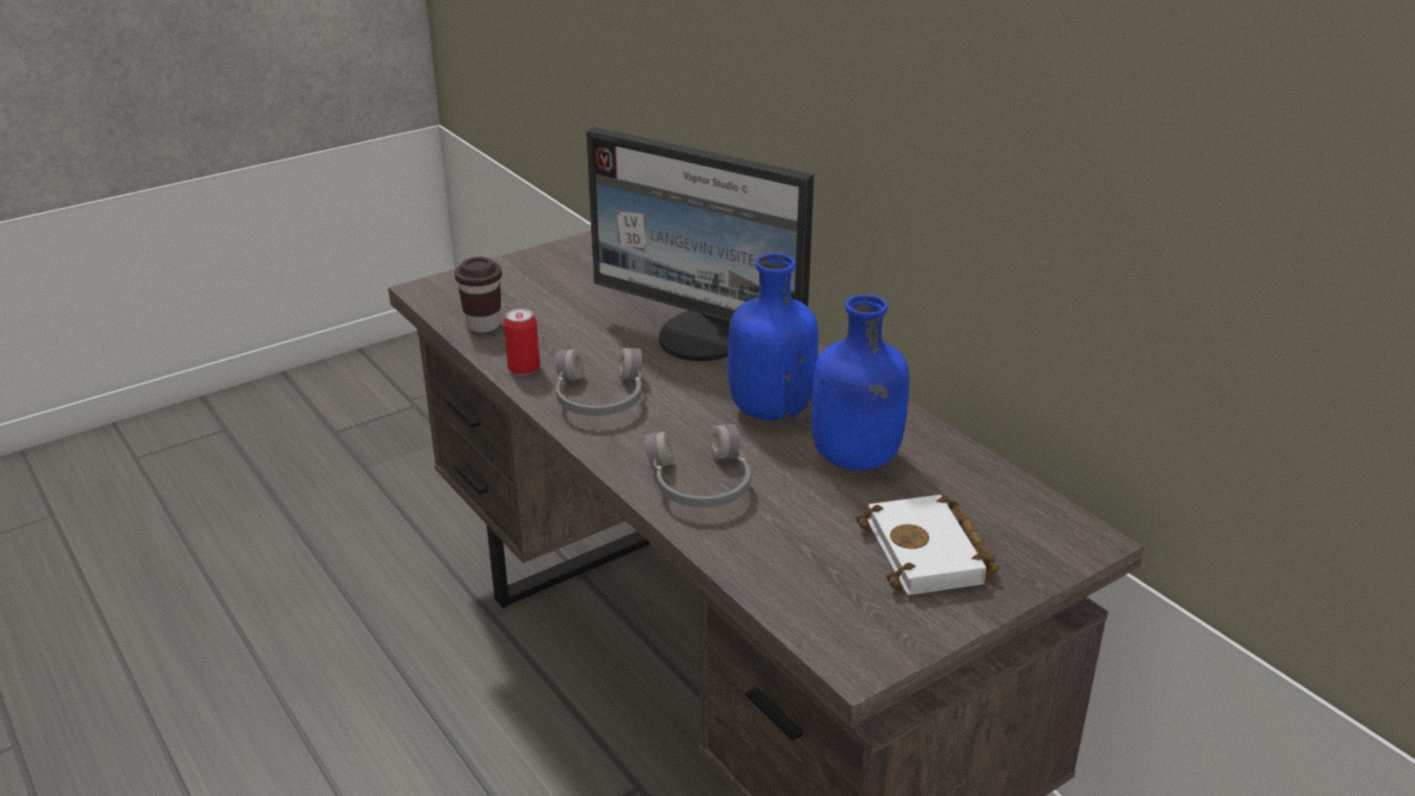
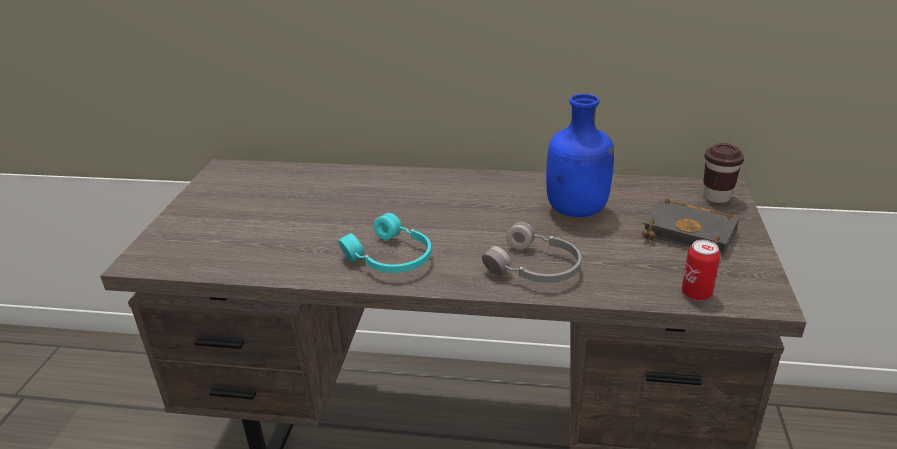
camera: 45 degrees left, 0 degrees up
brown cup [454,257,502,333] -> brown cup moved to [703,143,745,203]
can [503,308,540,375] -> can moved to [682,240,720,301]
grey headphones [555,348,642,416] -> turquoise headphones [338,213,431,273]
monitor [586,127,814,361] -> none
blue bottle [728,253,818,420] -> none
white book [856,495,999,595] -> black book [642,198,739,256]

